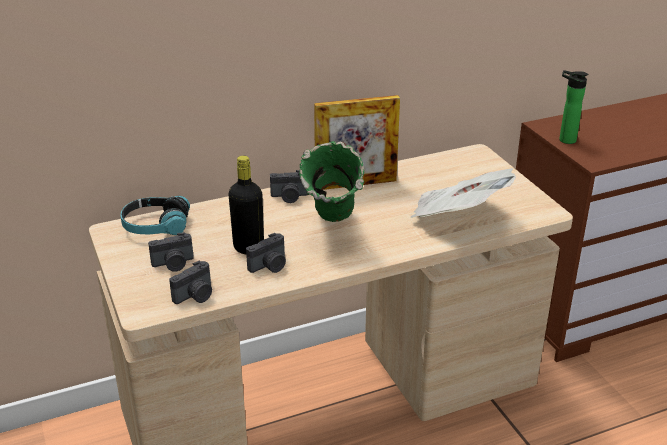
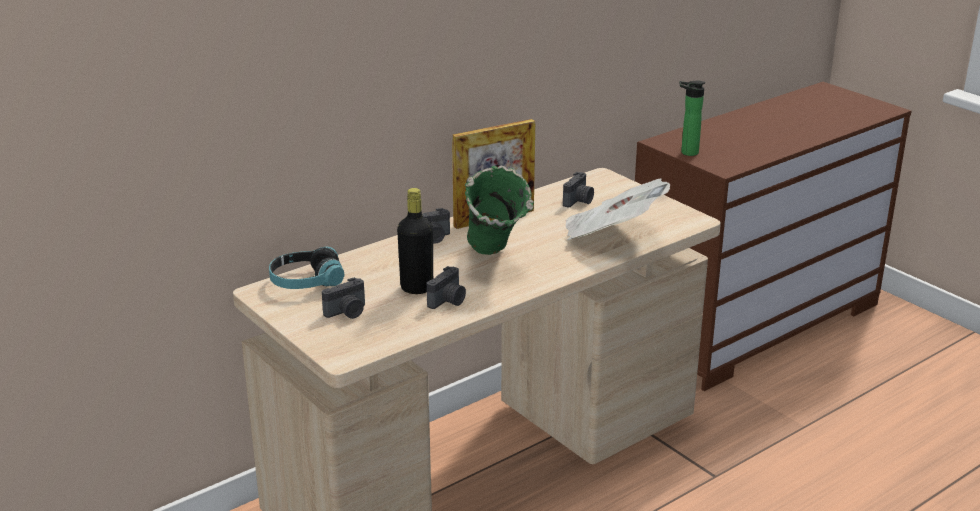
camera: 15 degrees left, 5 degrees down
camera [169,261,212,304] -> camera moved to [563,172,594,207]

